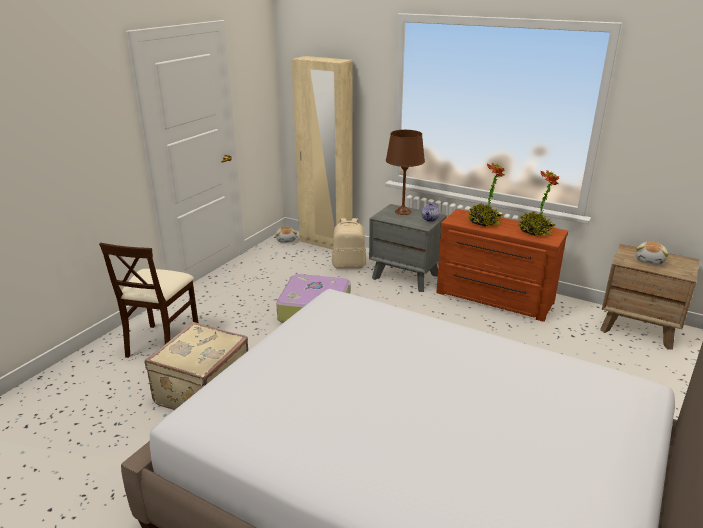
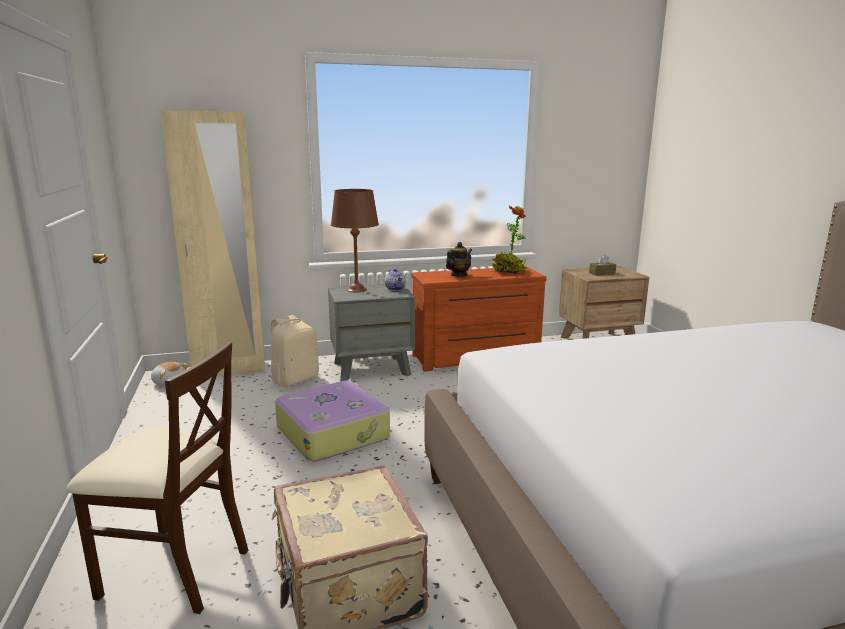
camera: 45 degrees left, 10 degrees down
beige chair [99,243,198,358] -> beige chair turned 45 degrees counterclockwise [66,342,248,614]
potted plant [468,163,505,226] -> teapot [446,242,472,277]
plush toy [635,241,668,265] -> brown tissue box [589,254,616,276]

